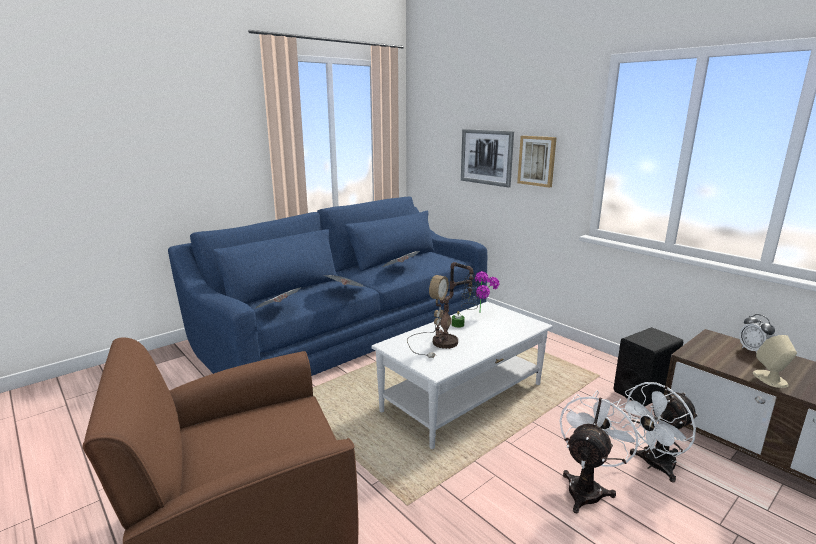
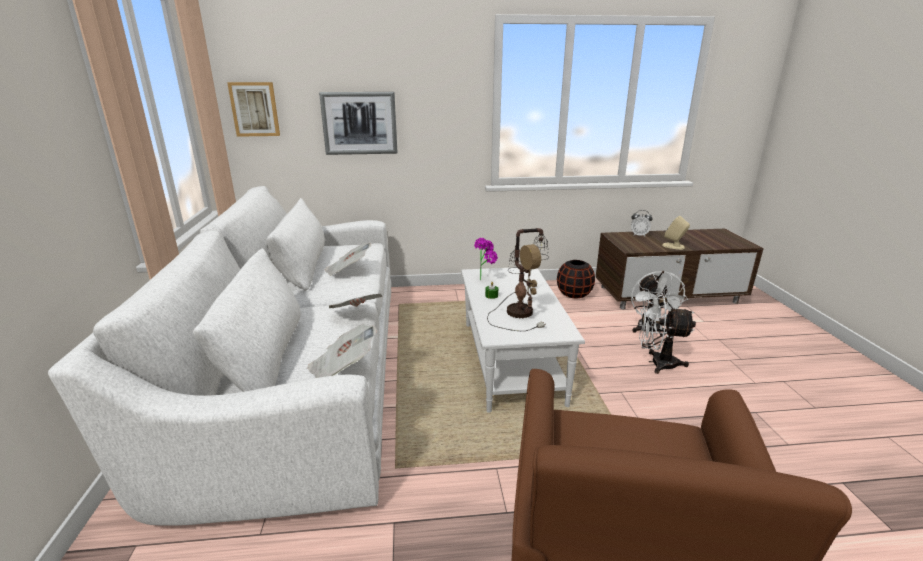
camera: 55 degrees left, 5 degrees up
blue sofa [168,197,487,376] -> white sofa [48,186,391,525]
picture [517,136,557,188] -> picture moved to [227,82,280,137]
white fan [560,390,641,513] -> white fan turned 60 degrees counterclockwise [639,292,696,374]
black speaker [613,327,683,407] -> black vase [557,260,595,298]

